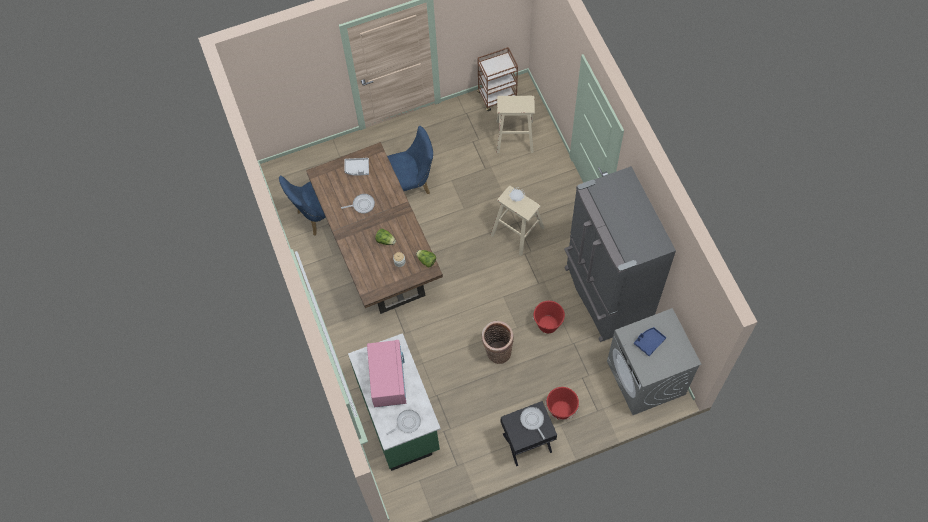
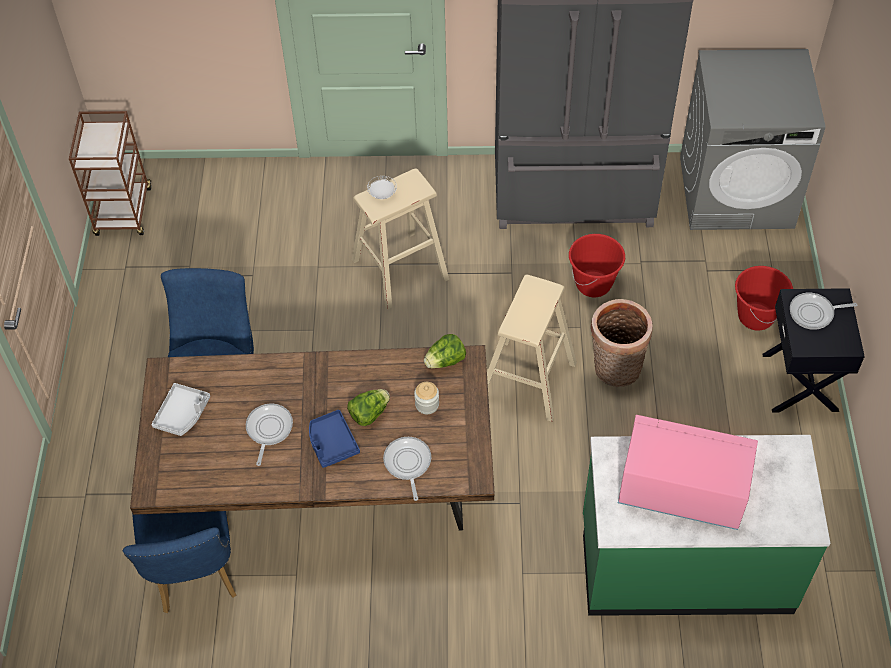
camera: 70 degrees left, 10 degrees down
frying pan [387,410,421,435] -> frying pan moved to [383,437,431,501]
beige stool [497,96,535,153] -> beige stool moved to [487,275,577,422]
blue tray [634,327,666,356] -> blue tray moved to [309,410,360,468]

